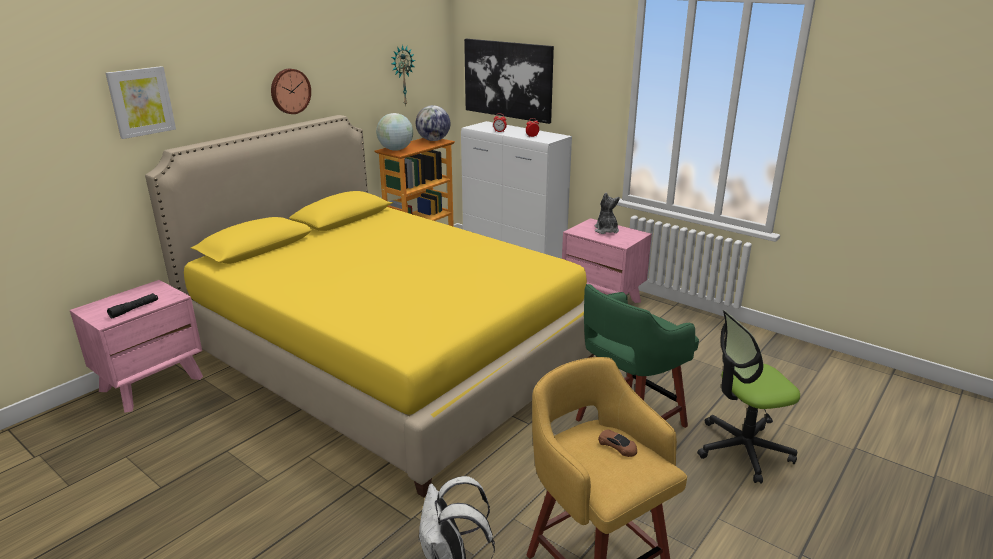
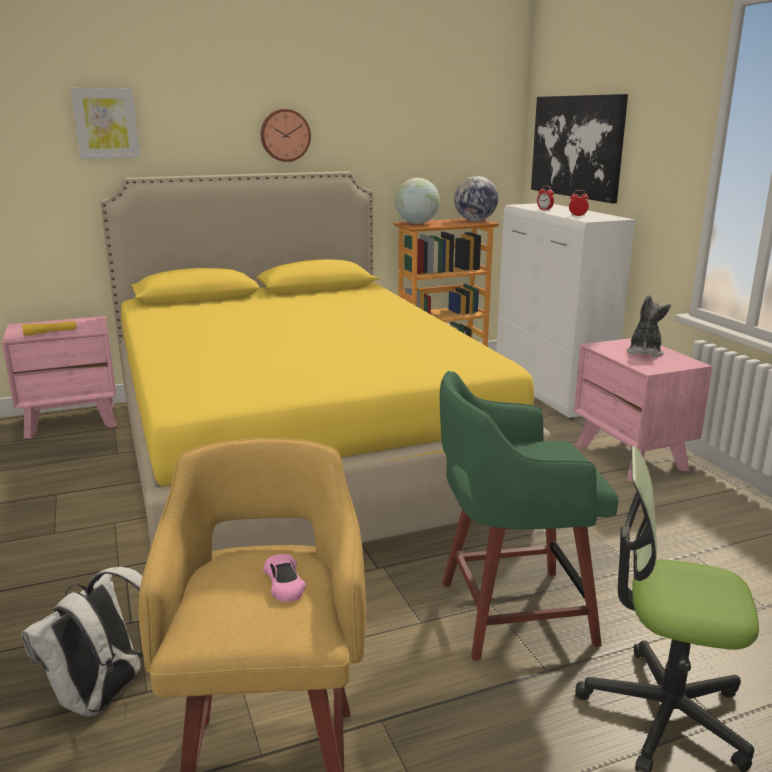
camera: 30 degrees right, 5 degrees down
black flashlight [107,293,158,319] -> yellow flashlight [22,321,77,336]
wall clock [392,44,415,105] -> none
brown toy car [598,429,637,457] -> pink toy car [263,554,306,602]

